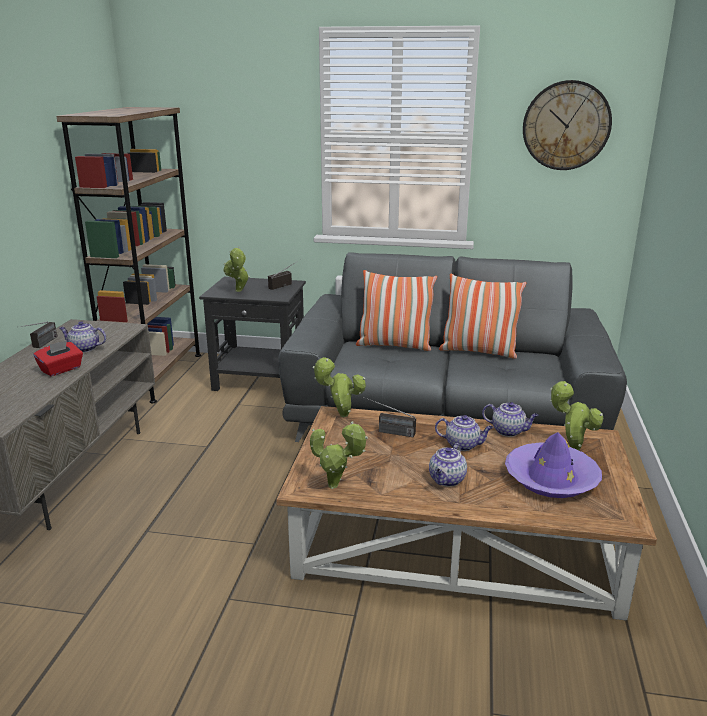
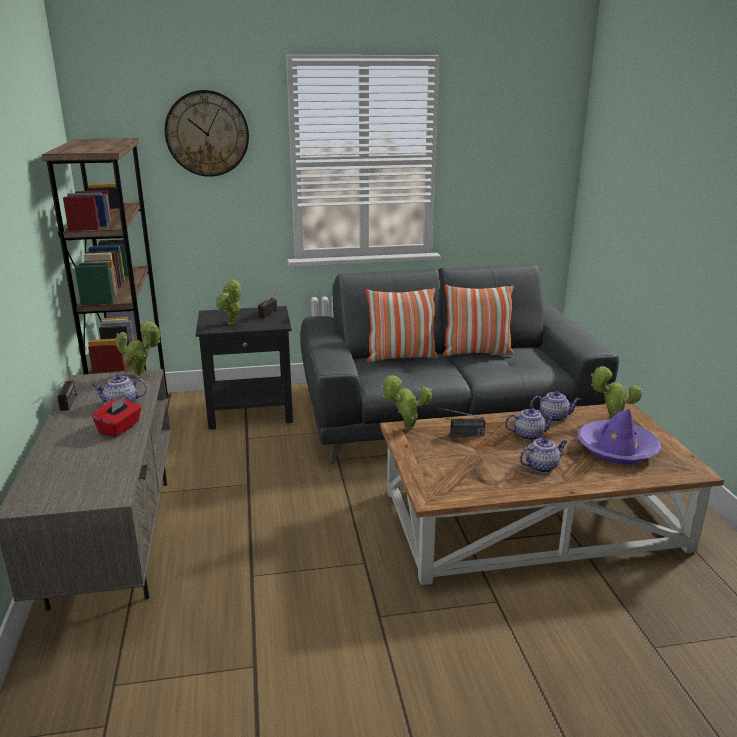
camera: 20 degrees left, 0 degrees up
potted plant [310,421,368,489] -> potted plant moved to [116,321,161,377]
teapot [429,443,467,487] -> teapot turned 120 degrees counterclockwise [519,438,568,473]
wall clock [523,80,612,170] -> wall clock moved to [165,90,249,177]

